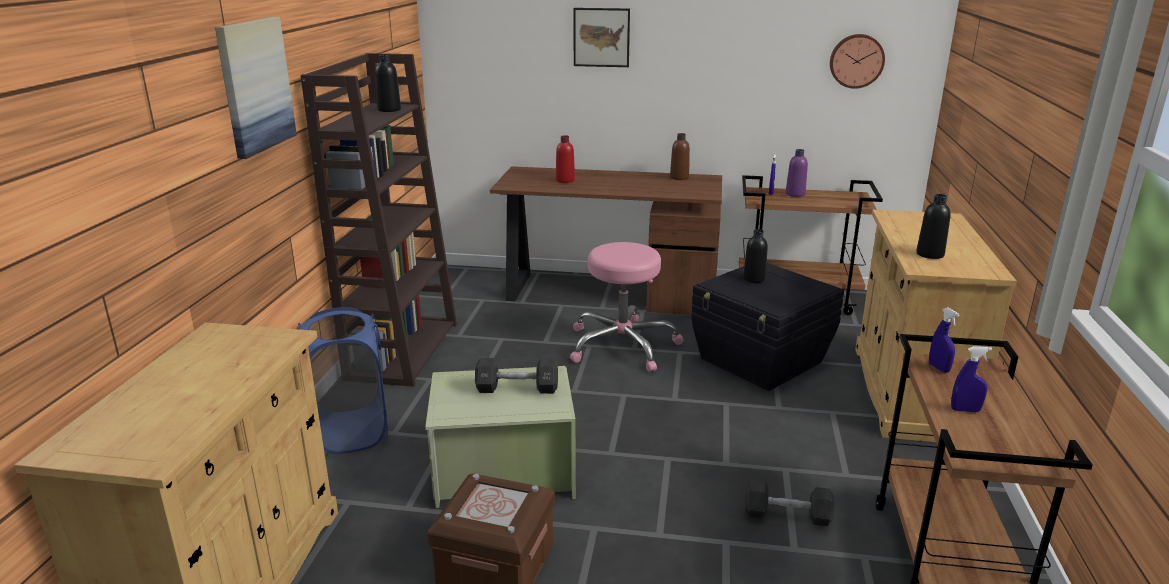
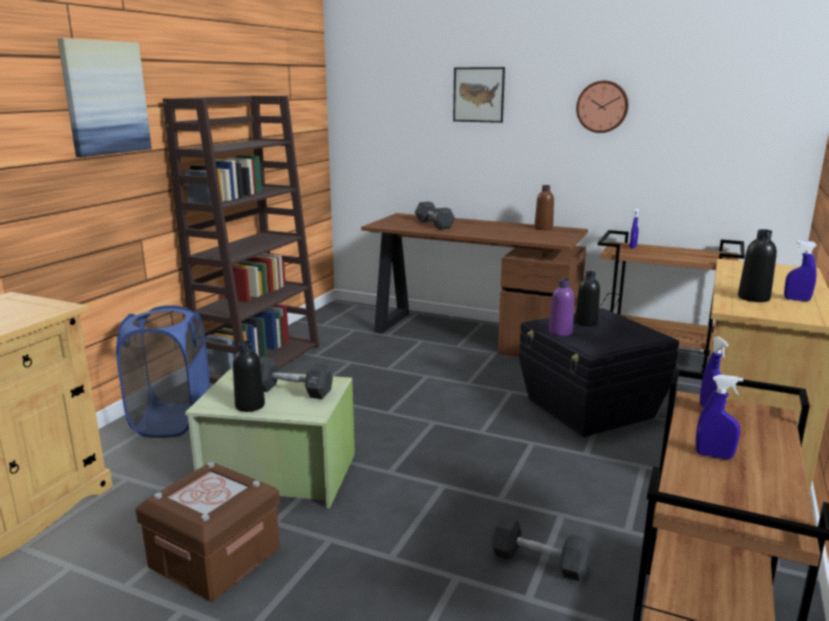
camera: 15 degrees right, 5 degrees down
black bottle [375,54,401,112] -> black bottle moved to [233,341,265,412]
red bottle [556,135,575,183] -> black dumbbell [415,202,455,229]
pink stool [570,242,684,372] -> none
purple bottle [786,149,808,197] -> purple bottle moved to [549,279,574,336]
wall clock [830,34,885,89] -> wall clock moved to [576,81,628,133]
none -> blue spray bottle [784,240,817,301]

